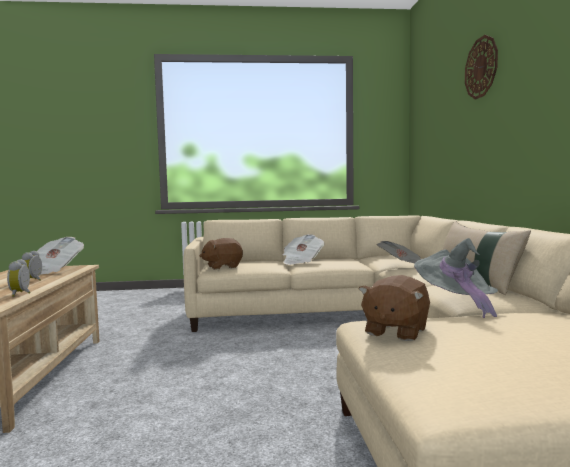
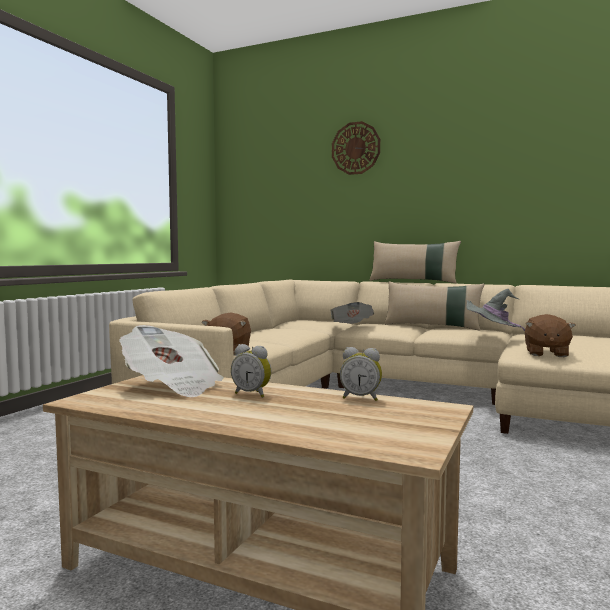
camera: 60 degrees left, 0 degrees up
newspaper [283,234,325,265] -> none
brown plush toy [359,275,430,341] -> brown plush toy turned 45 degrees clockwise [525,314,576,357]
none -> beige pillow [370,241,461,283]

